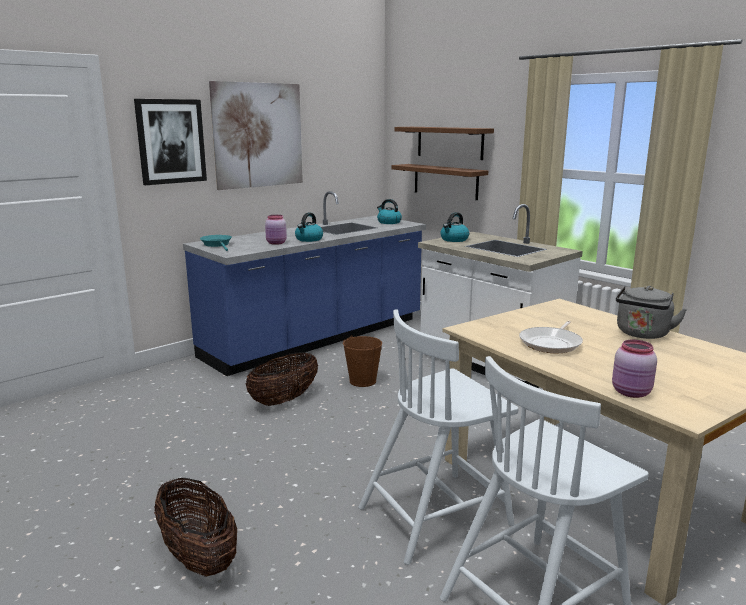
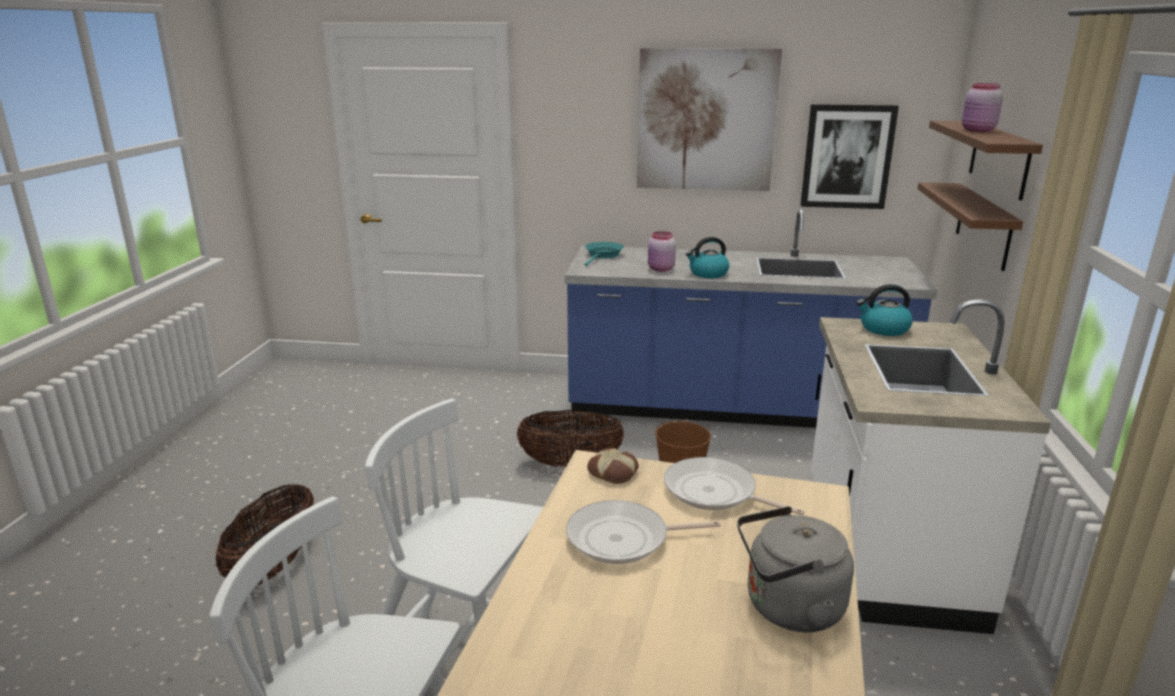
camera: 50 degrees right, 5 degrees up
picture [134,99,207,185] -> picture moved to [801,104,899,209]
kettle [377,199,402,224] -> none
pink jar [612,339,657,398] -> pink jar moved to [962,83,1003,132]
none -> bread [587,448,639,484]
none -> frying pan [664,457,804,515]

